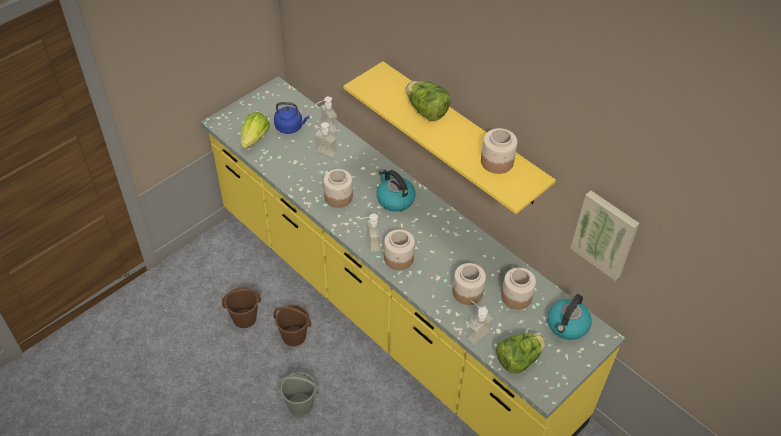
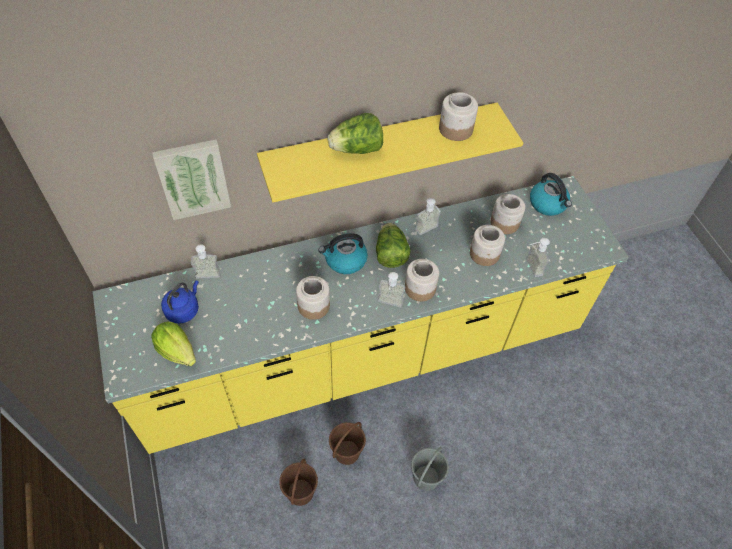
camera: 65 degrees left, 5 degrees up
soap dispenser [315,122,337,158] -> soap dispenser moved to [415,198,441,235]
lettuce [496,333,545,374] -> lettuce moved to [376,223,411,268]
picture [570,190,640,281] -> picture moved to [152,139,231,220]

